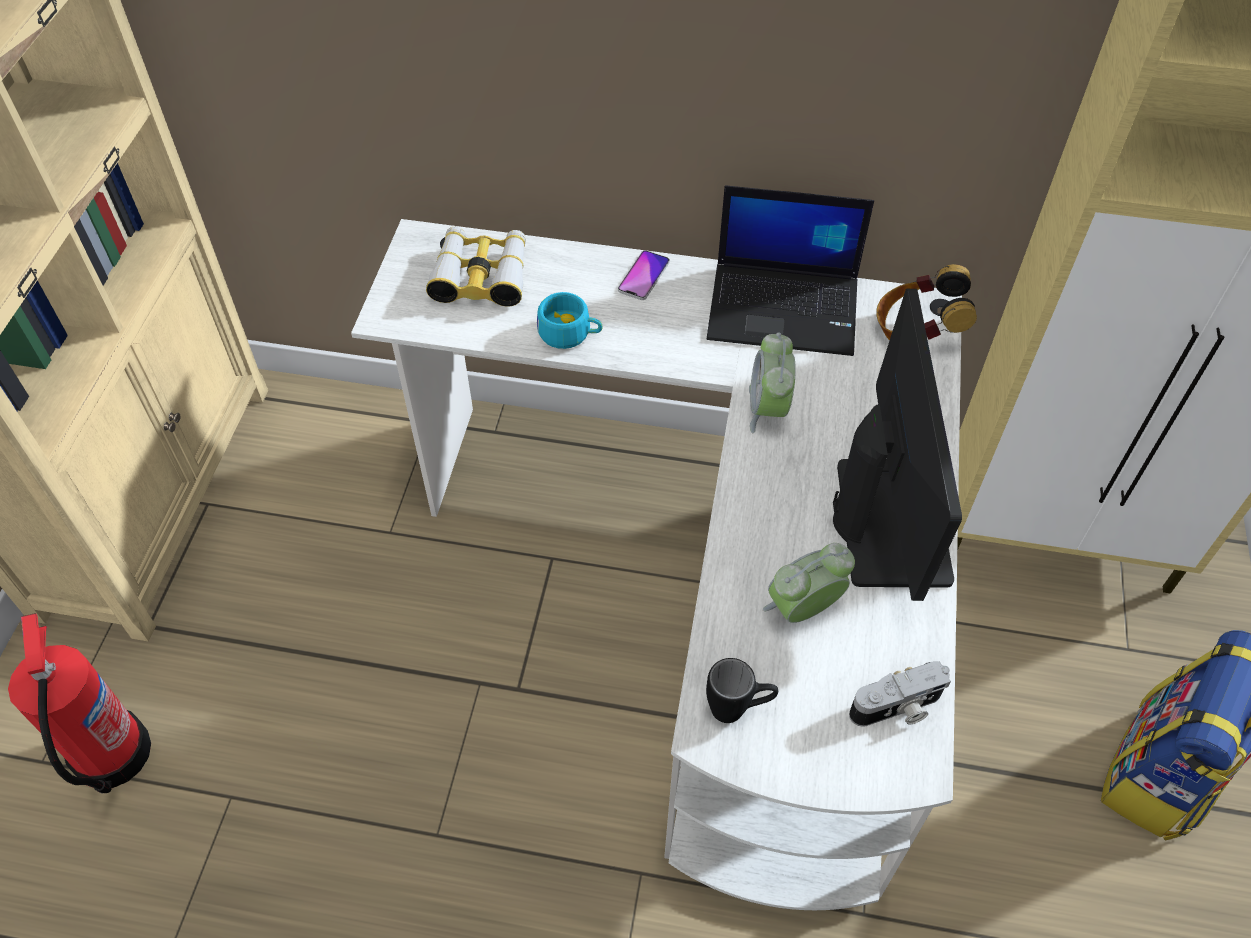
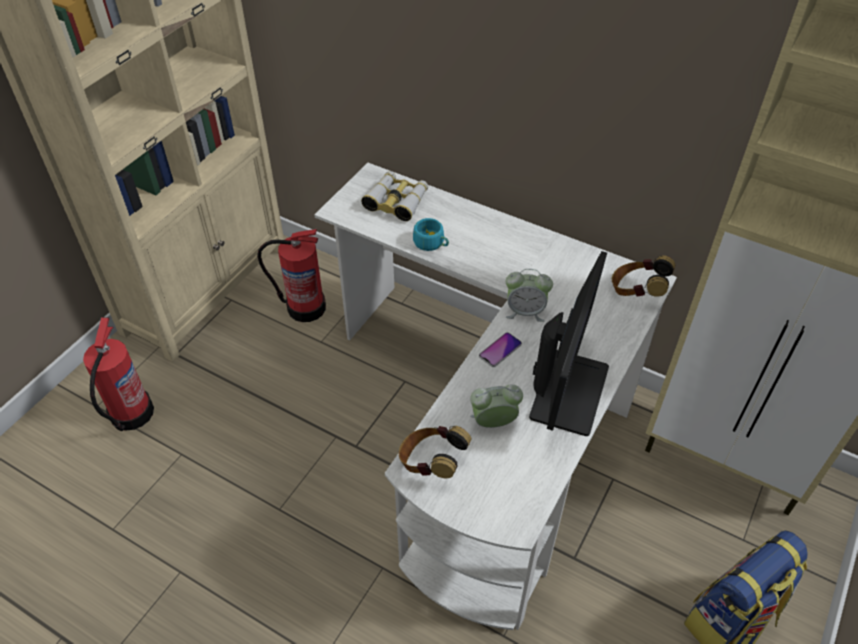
camera: 20 degrees right, 5 degrees down
phone [618,250,670,300] -> phone moved to [479,332,522,367]
black mug [706,658,778,723] -> headphones [399,426,472,478]
laptop [707,185,874,356] -> none
alarm clock [749,332,796,433] -> alarm clock turned 105 degrees counterclockwise [506,269,553,322]
camera [849,661,951,727] -> none
none -> fire extinguisher [257,229,326,322]

